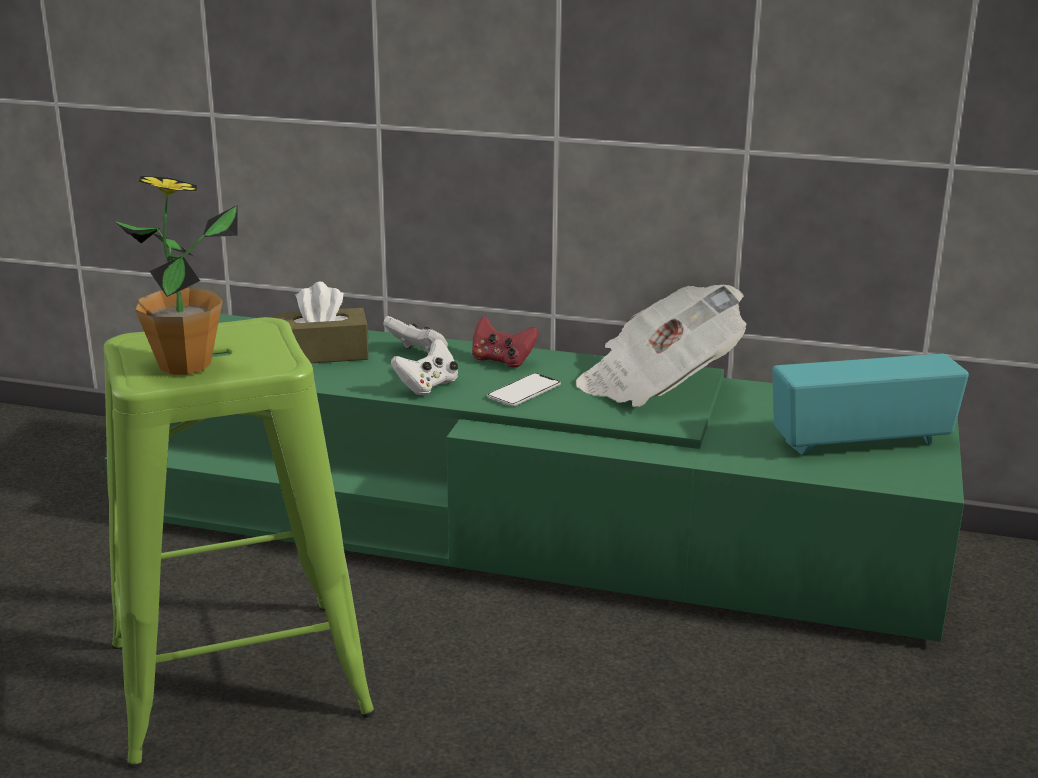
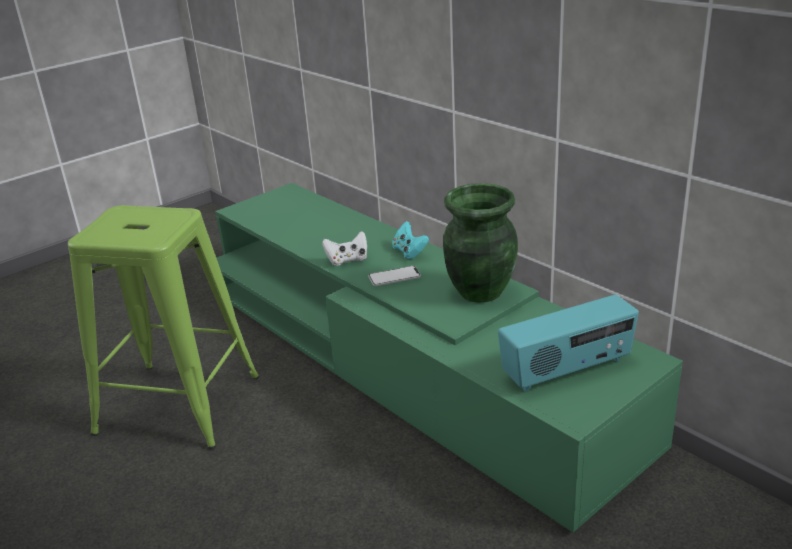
camera: 35 degrees right, 5 degrees up
potted plant [114,176,238,375] -> none
brown tissue box [276,282,369,363] -> none
white game controller [383,316,448,353] -> none
red game controller [472,317,539,368] -> turquoise game controller [392,221,429,259]
newspaper [576,285,746,407] -> green vase [443,183,518,303]
radio [772,354,969,455] -> radio turned 135 degrees clockwise [498,294,639,392]

